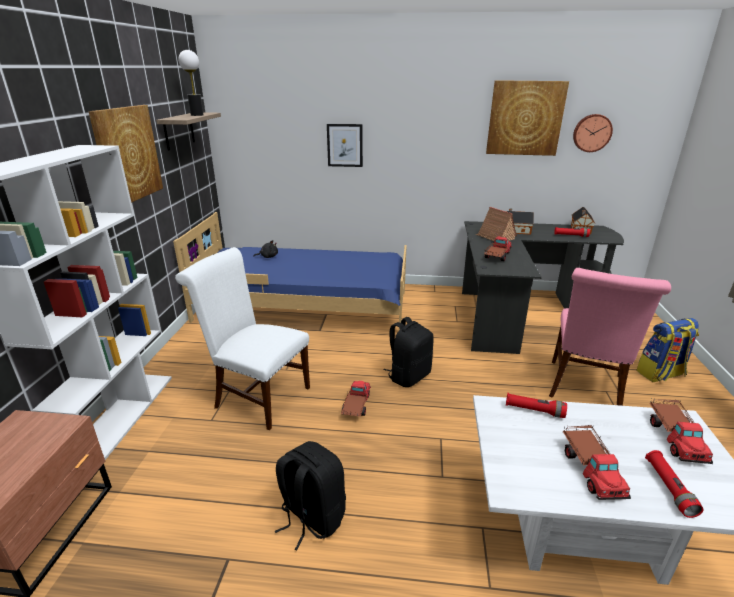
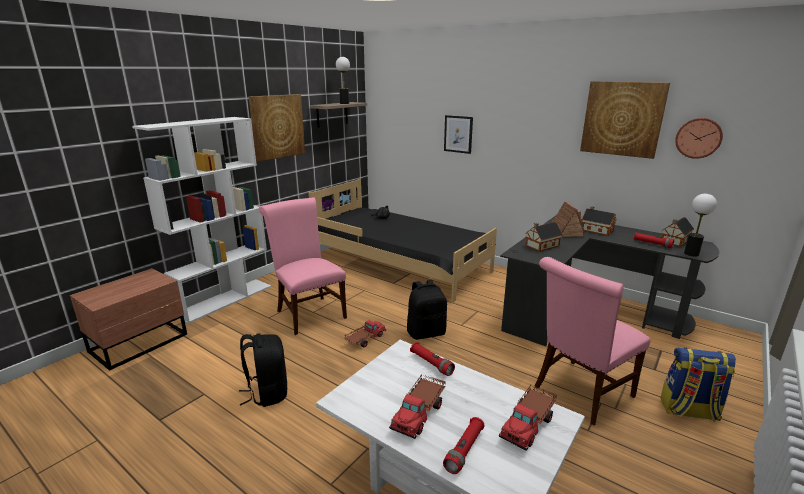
camera: 30 degrees right, 5 degrees down
blue bed [173,212,407,330] -> black bed [308,179,497,302]
white chair [175,247,310,431] -> pink chair [259,197,347,335]
toy truck [484,236,512,261] -> toy house [525,222,563,251]
none -> table lamp [684,194,717,257]

